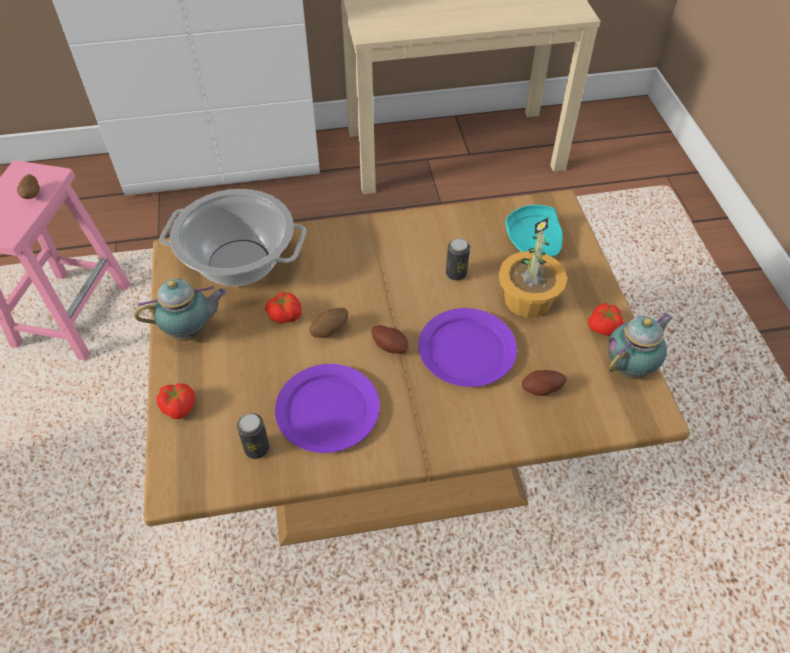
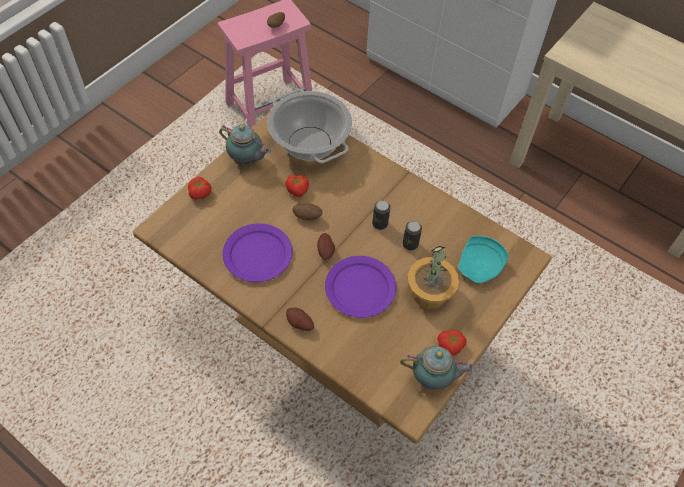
camera: 45 degrees right, 5 degrees up
can [237,413,270,459] -> can moved to [372,200,390,230]
potato [522,370,567,396] -> potato moved to [286,308,314,331]

